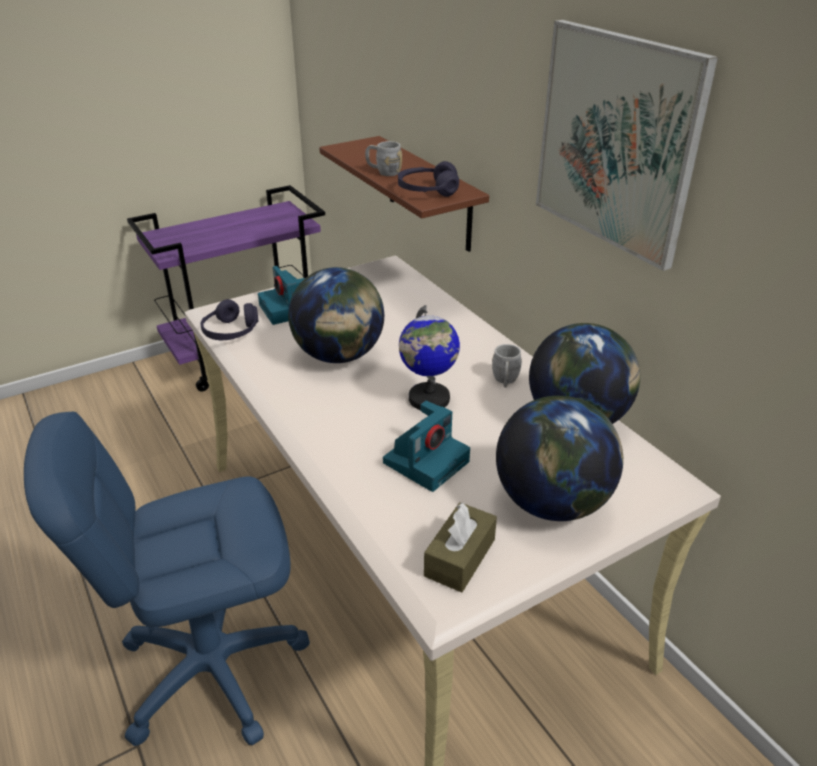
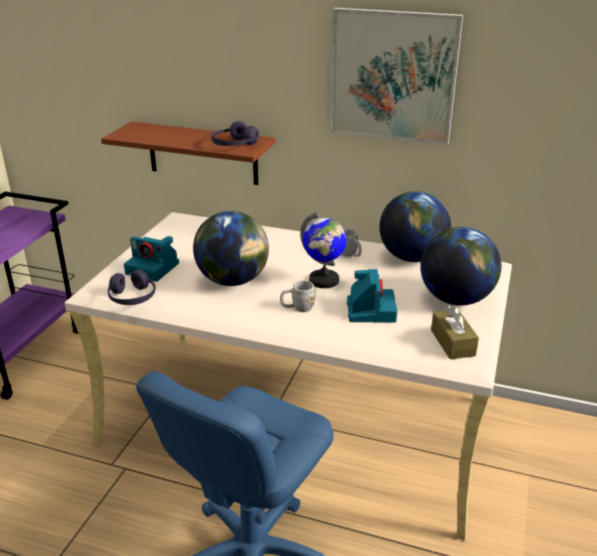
camera: 40 degrees left, 5 degrees down
grey mug [365,141,402,176] -> grey mug moved to [280,280,316,312]

